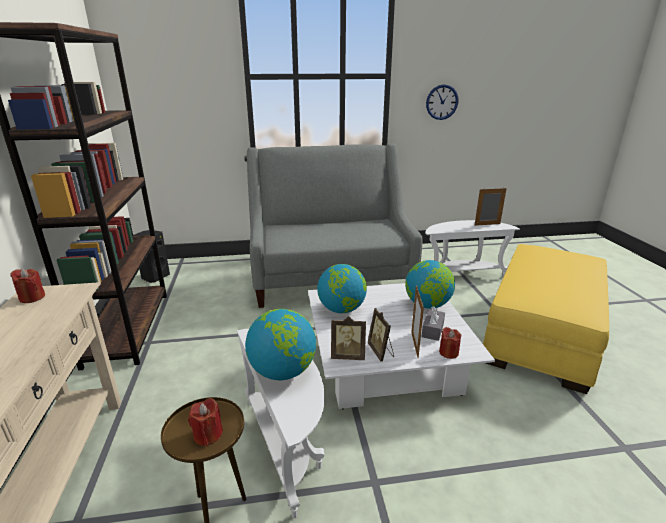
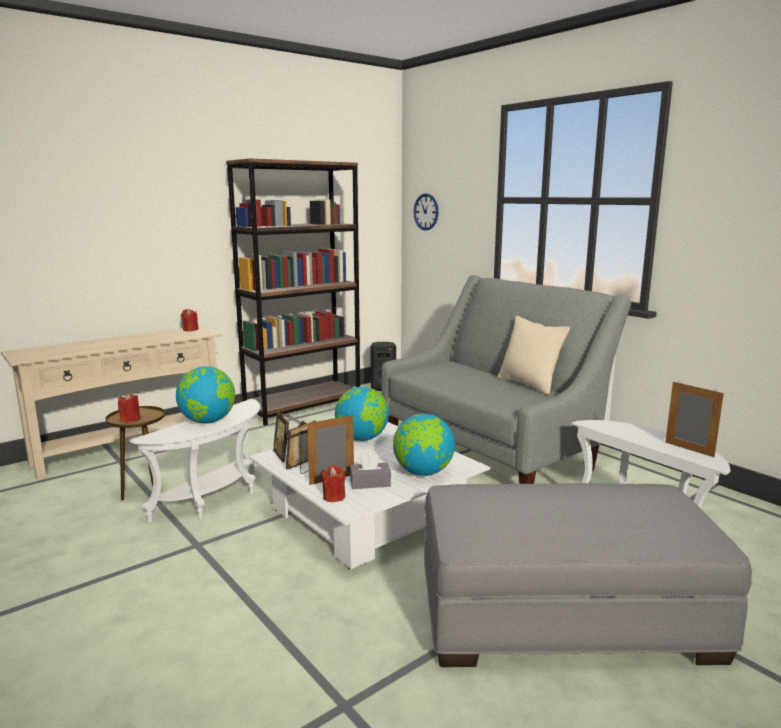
camera: 60 degrees right, 10 degrees down
wall clock [426,84,458,120] -> wall clock moved to [413,193,439,231]
yellow ottoman [483,244,609,394] -> grey ottoman [424,483,752,667]
none -> beige pillow [498,316,570,395]

